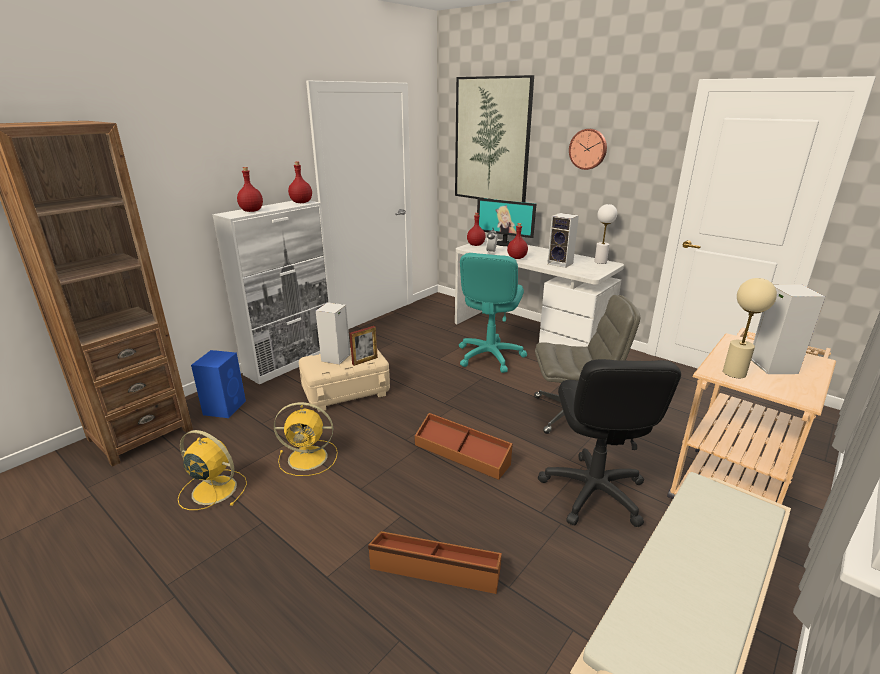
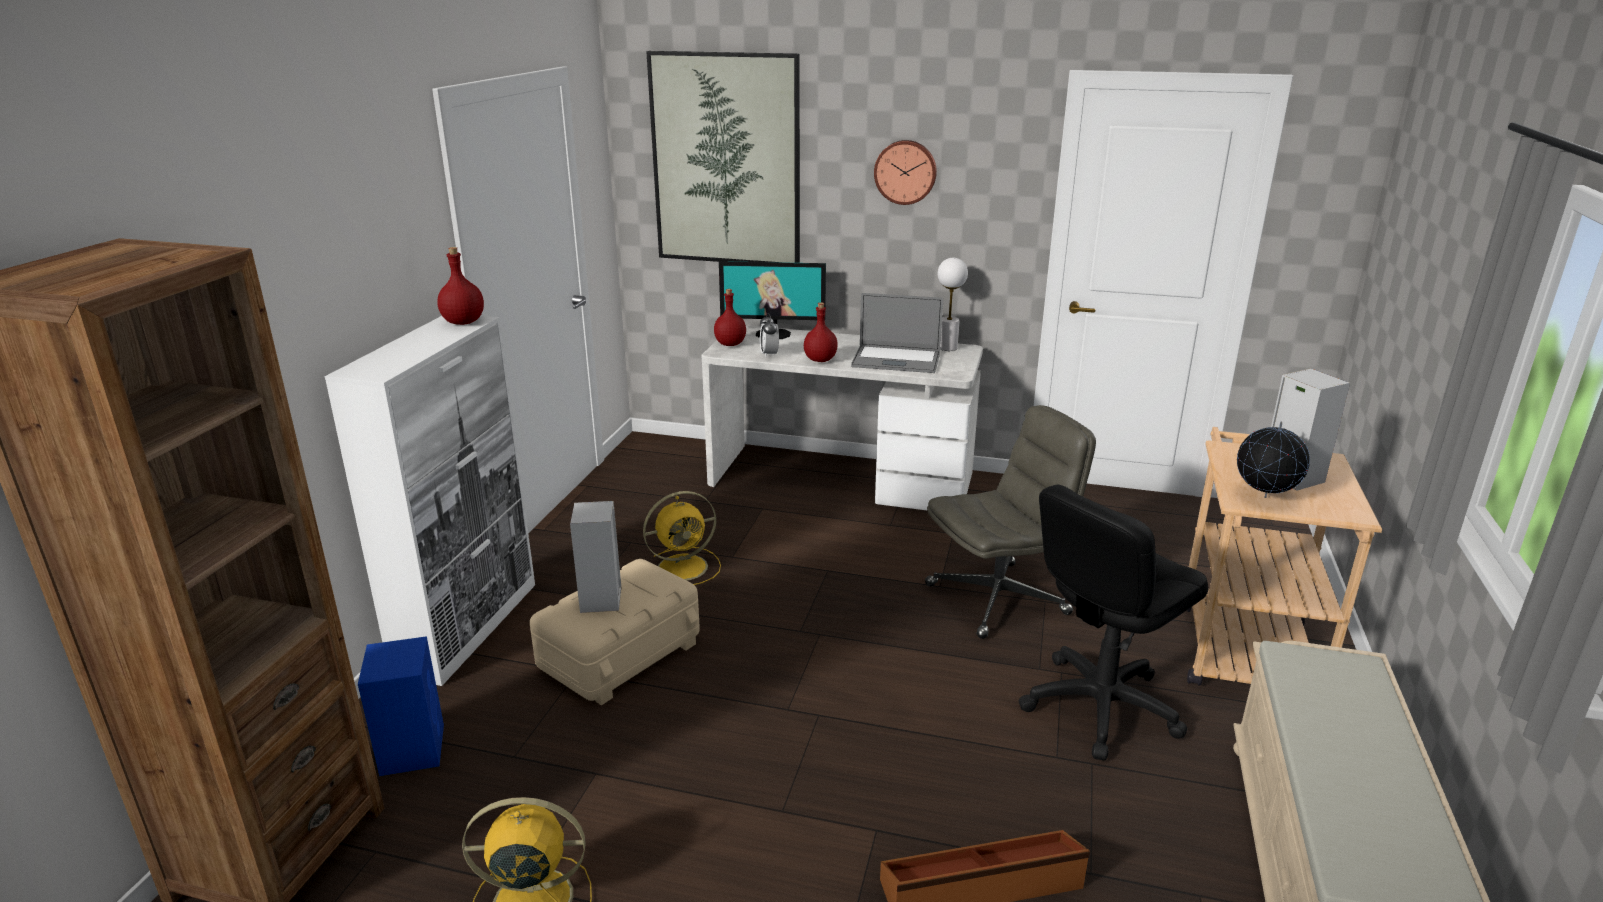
camera: 25 degrees left, 0 degrees up
red bottle [237,167,263,212] -> none
yellow fan [274,402,338,476] -> yellow fan moved to [643,491,721,585]
picture frame [350,326,378,366] -> none
brown storage box [415,413,513,480] -> none
turquoise office chair [459,253,527,373] -> none
black office chair [538,359,681,527] -> black office chair turned 75 degrees clockwise [1019,485,1208,761]
speaker [547,213,579,268] -> laptop [851,293,943,373]
beige table lamp [723,278,777,378] -> globe [1237,421,1310,498]

